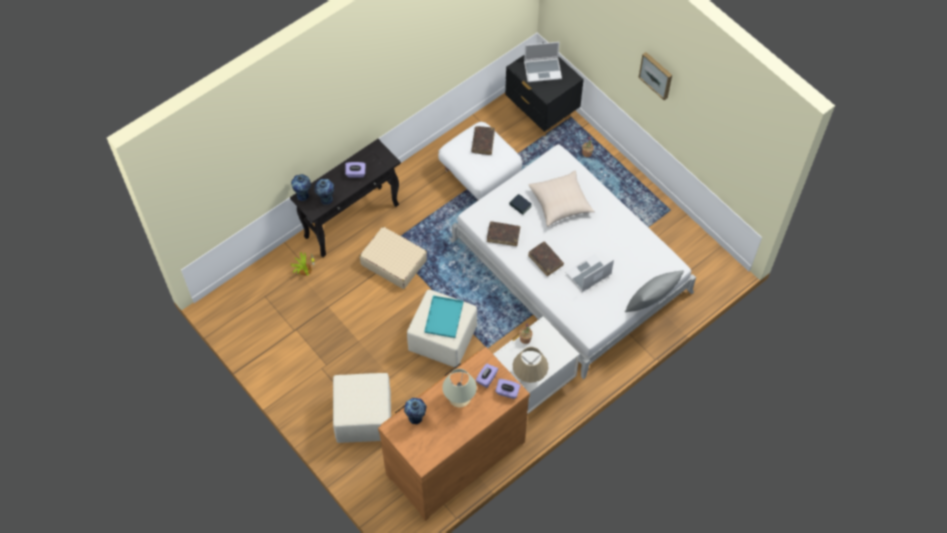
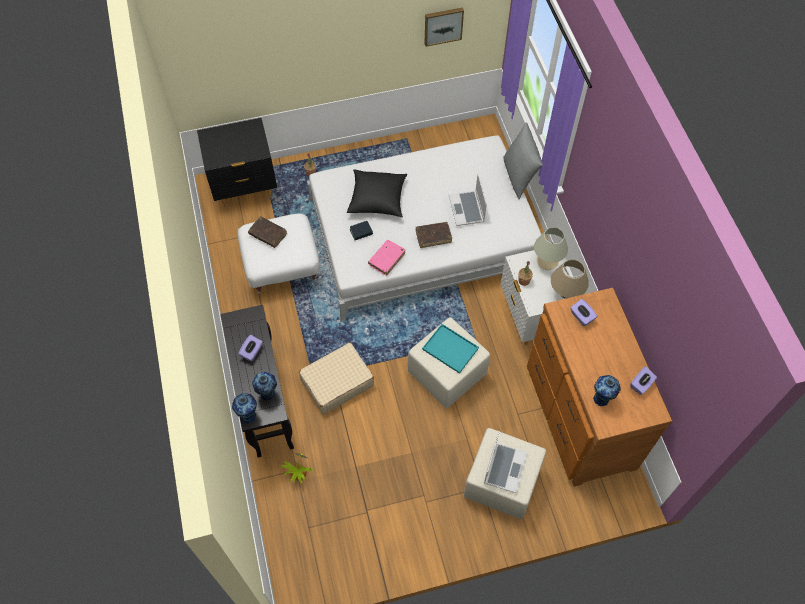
camera: 65 degrees left, 0 degrees up
beige table lamp [442,369,477,407] -> beige table lamp moved to [534,227,568,270]
brown book [487,221,520,246] -> pink book [368,240,405,276]
purple tissue box [495,379,520,399] -> purple tissue box moved to [630,366,657,395]
laptop [524,42,562,82] -> laptop moved to [484,431,528,493]
beige pillow [528,170,595,227] -> black pillow [347,169,407,217]
picture [638,52,672,100] -> picture moved to [424,7,464,47]

